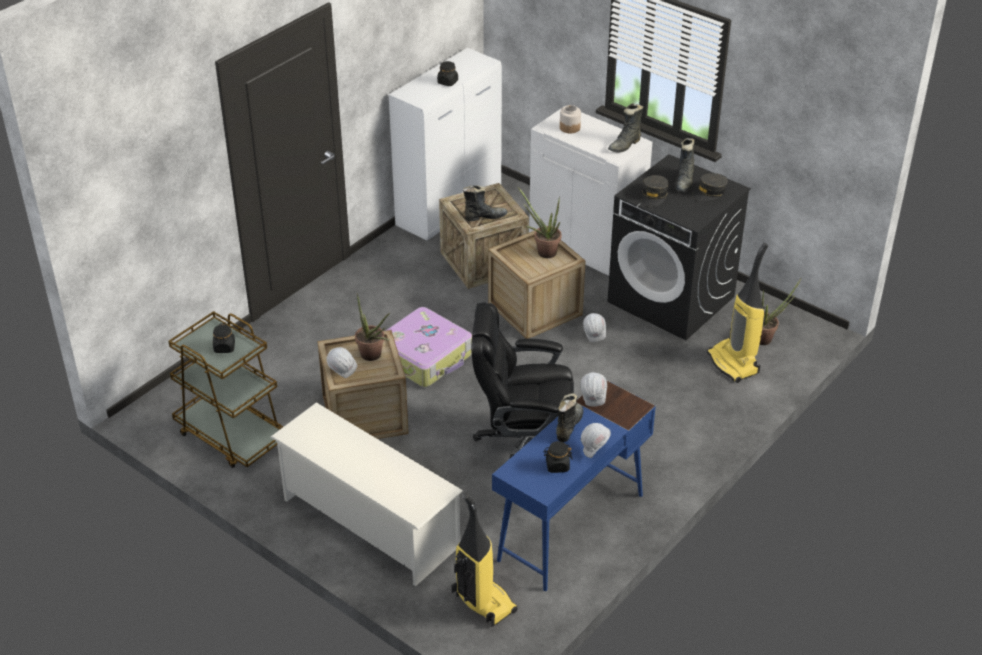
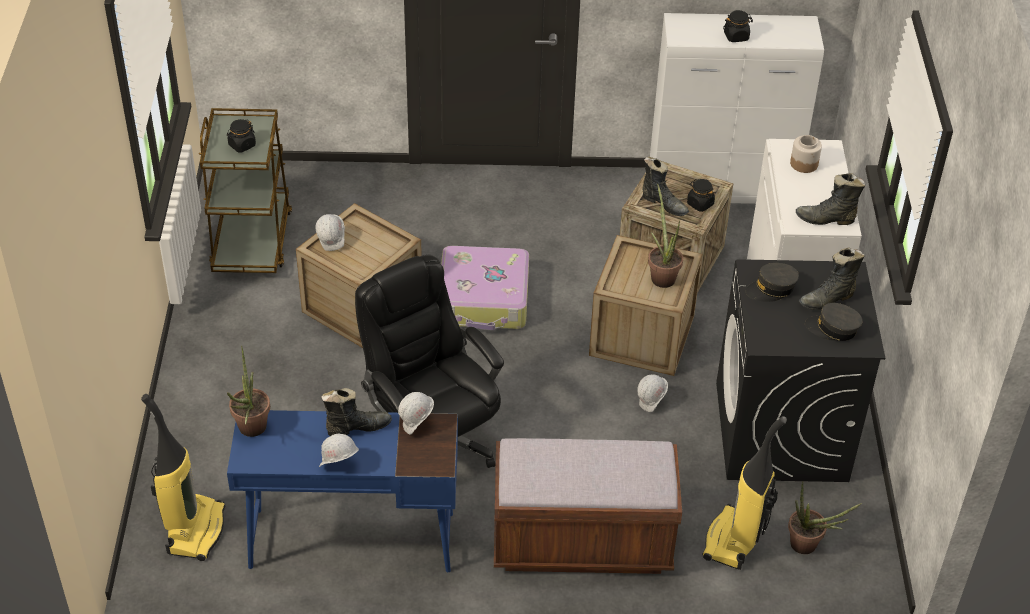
camera: 50 degrees right, 5 degrees up
white shoe rack [271,402,463,586] -> none
potted plant [355,294,390,361] -> potted plant moved to [227,346,270,437]
black jar [543,441,572,473] -> black jar moved to [687,179,715,212]
none -> brown bench [494,438,682,574]

